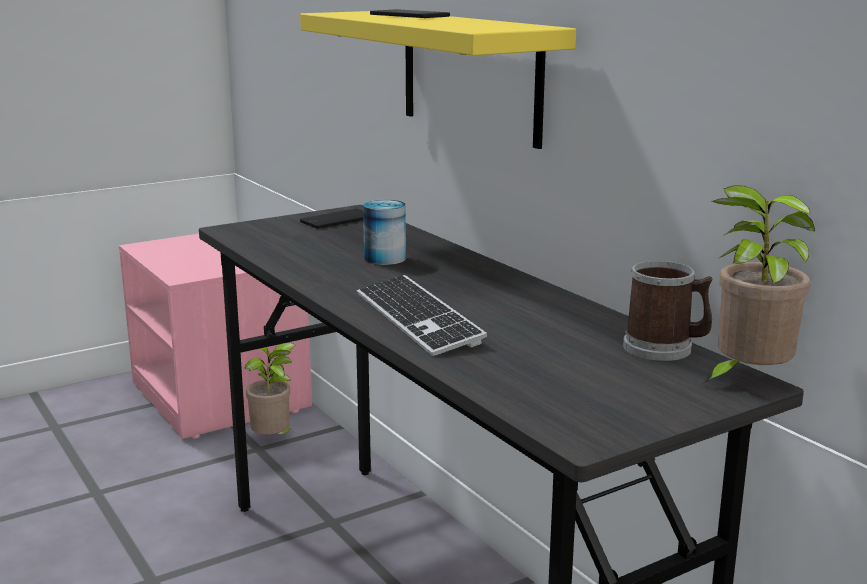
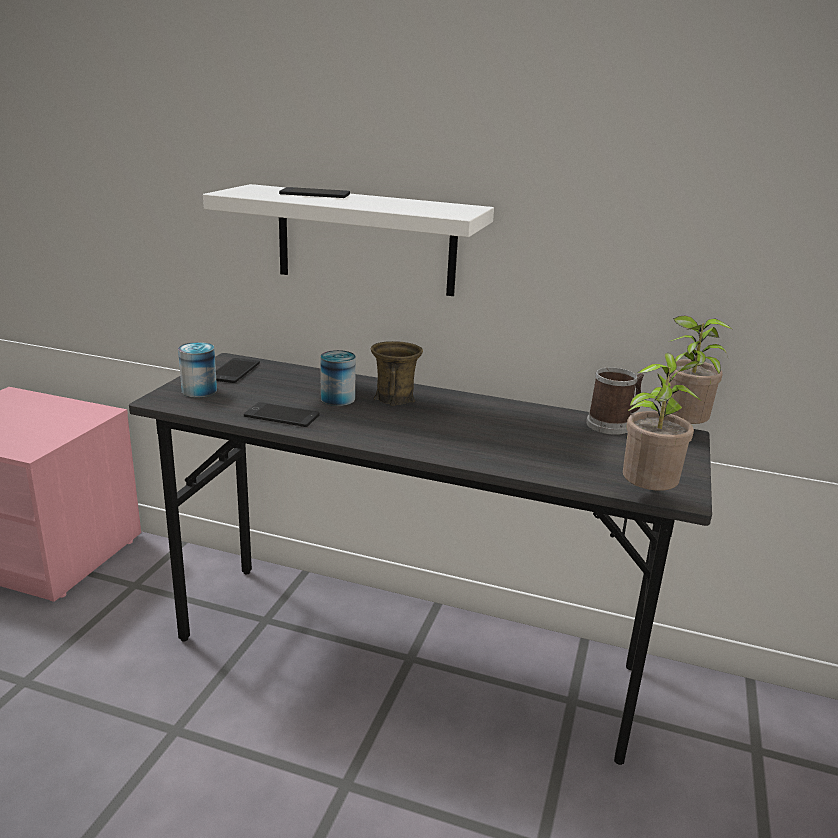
camera: 40 degrees left, 5 degrees up
potted plant [245,343,296,435] -> potted plant moved to [623,353,701,491]
yellow shelf [300,11,576,149] -> white shelf [203,184,494,296]
keyboard [357,275,487,356] -> none
none -> can [178,342,217,397]
none -> phone [244,402,320,427]
none -> brown mug [371,341,423,406]

